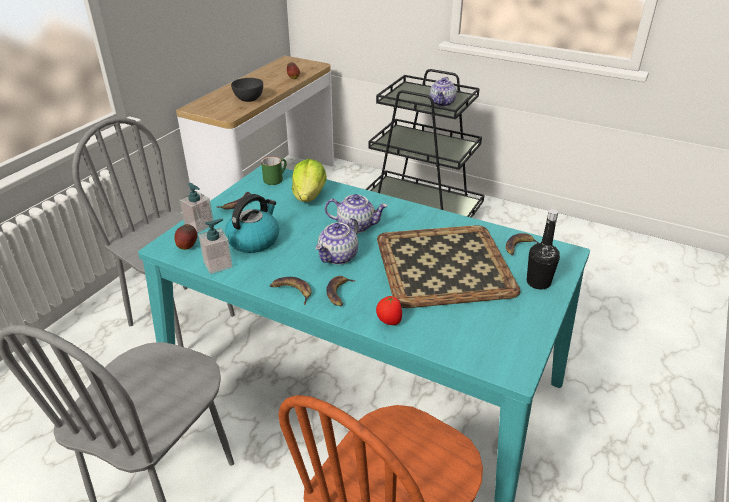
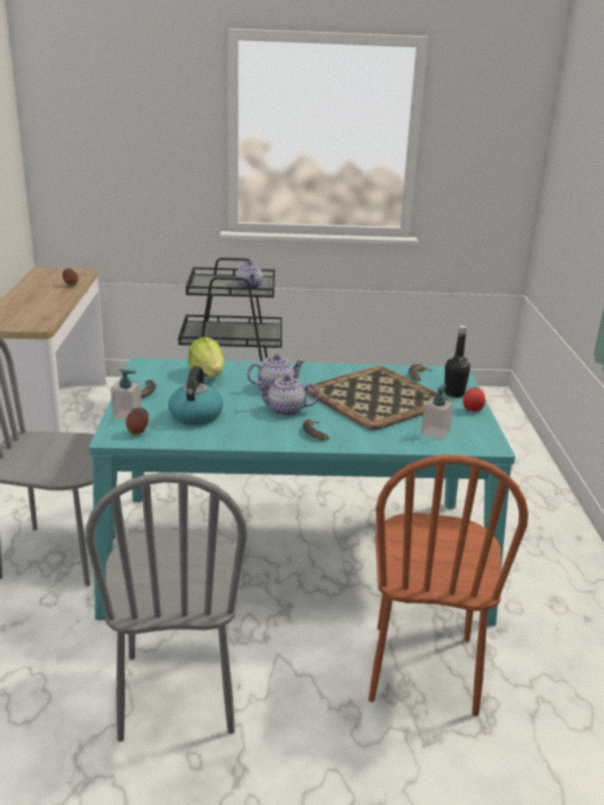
camera: 30 degrees left, 10 degrees down
soap dispenser [198,219,233,274] -> soap dispenser moved to [421,384,454,440]
grey bowl [231,78,263,102] -> none
green mug [261,157,287,185] -> none
banana [270,277,312,305] -> none
teapot [315,218,358,265] -> teapot turned 90 degrees clockwise [255,375,319,416]
tomato [376,296,402,325] -> tomato moved to [463,387,485,411]

